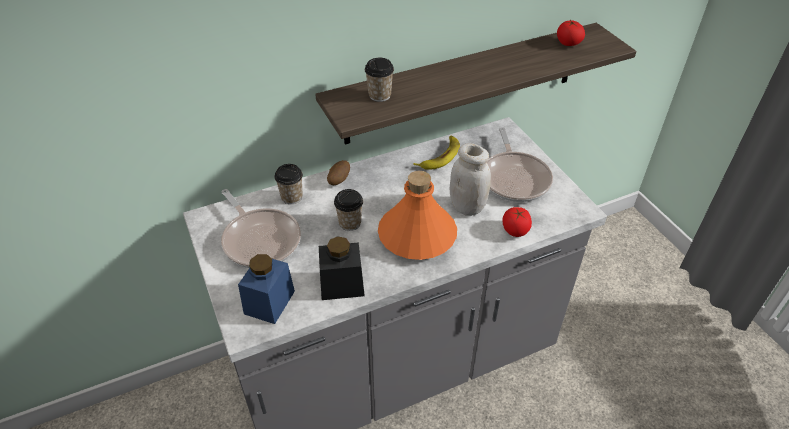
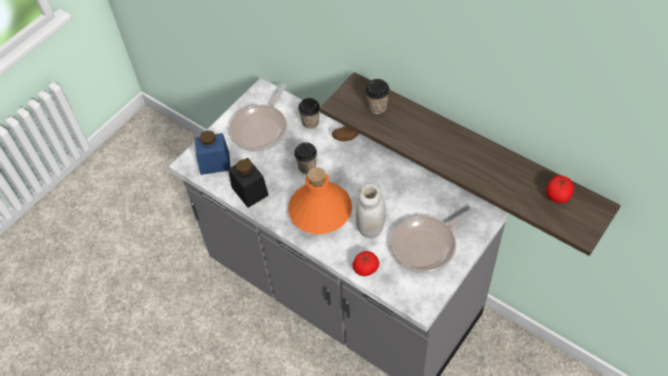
camera: 65 degrees right, 10 degrees up
banana [413,136,460,170] -> none

